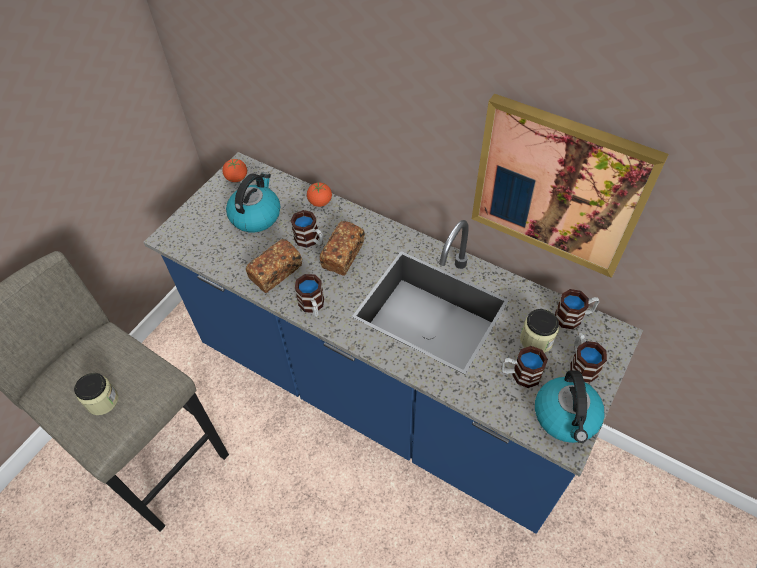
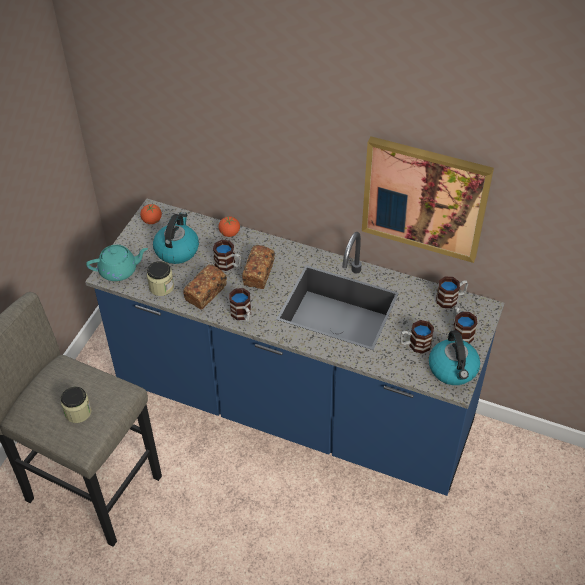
camera: 10 degrees left, 5 degrees down
jar [520,309,559,353] -> jar moved to [147,261,174,296]
none -> turquoise teapot [86,245,148,281]

